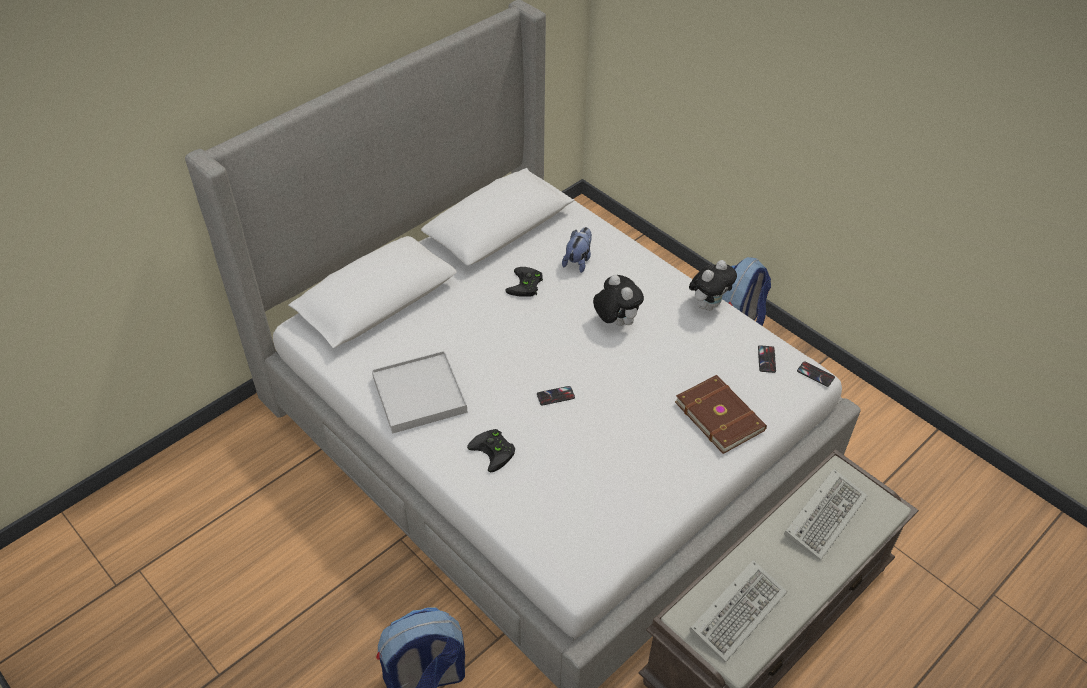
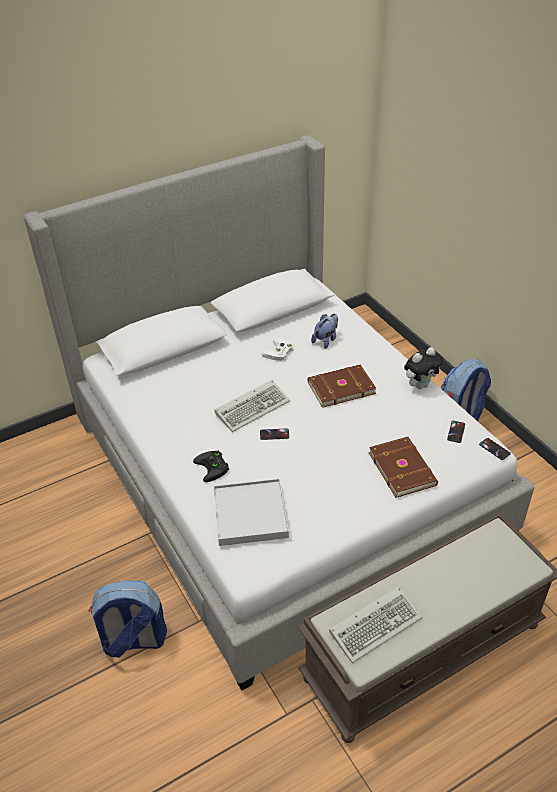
camera: 15 degrees right, 5 degrees down
white tray [372,351,467,434] -> white tray moved to [214,479,289,546]
black game controller [505,267,543,297] -> white game controller [262,338,293,361]
plush toy [593,275,644,326] -> brown book [307,364,376,408]
keyboard [784,469,868,561] -> keyboard moved to [214,380,290,432]

